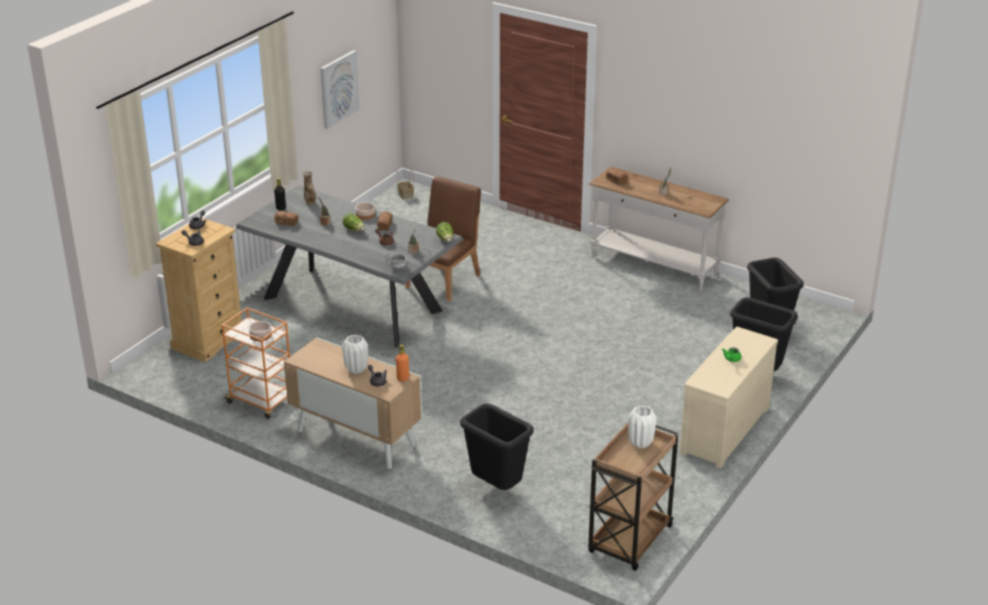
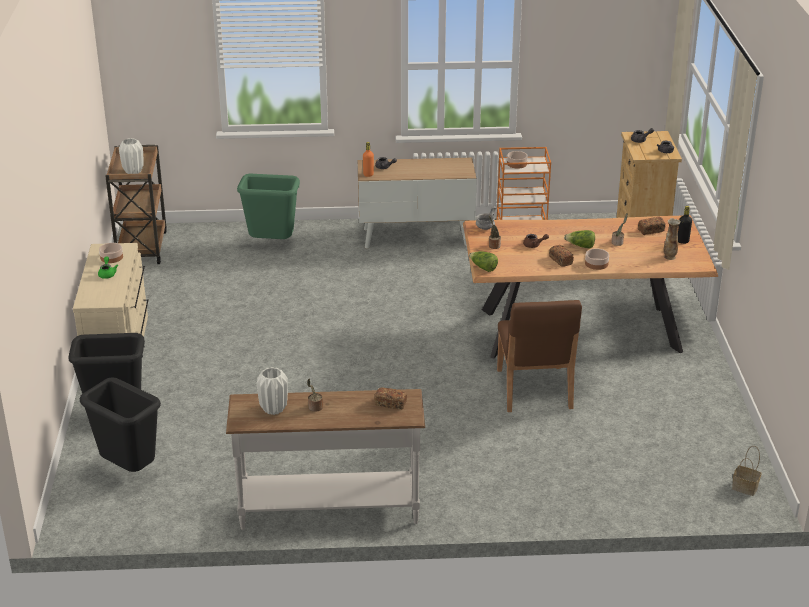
camera: 145 degrees right, 0 degrees up
grey dining table [236,185,463,347] -> brown dining table [463,215,718,359]
picture [320,50,360,129] -> none
white vase [342,335,368,374] -> white vase moved to [257,367,288,415]
black trash can [460,403,533,490] -> green trash can [237,174,300,239]
none -> bowl [99,243,123,263]

